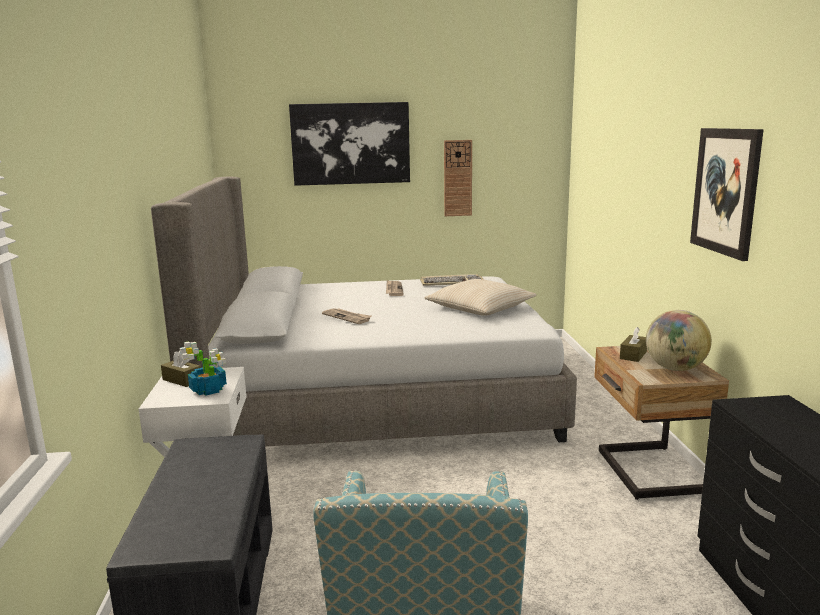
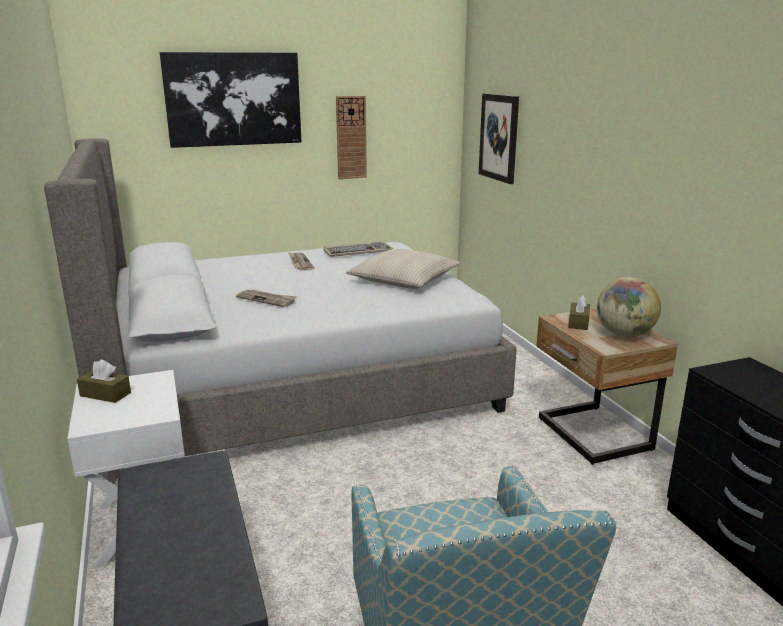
camera: 15 degrees left, 5 degrees up
potted plant [180,341,227,396] -> none
picture [690,128,764,261] -> picture moved to [479,93,519,184]

